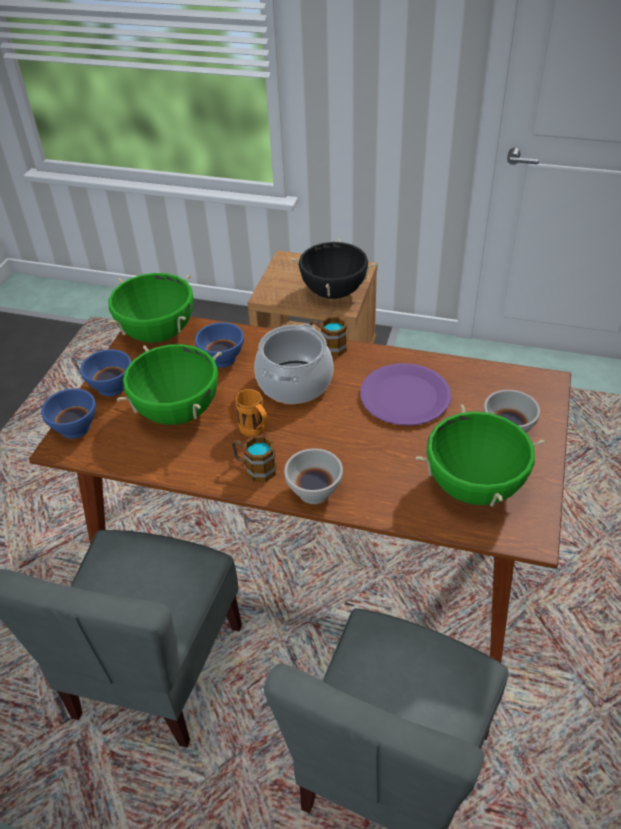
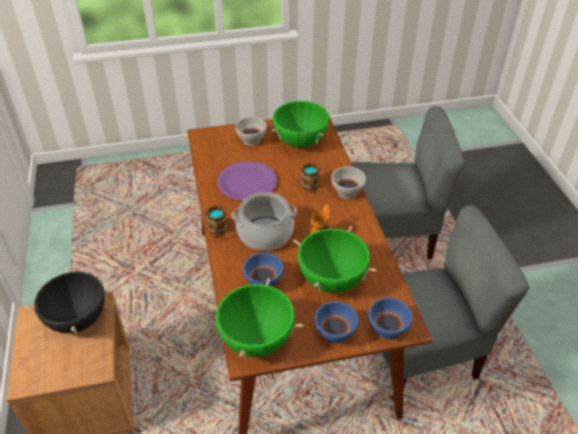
camera: 120 degrees left, 0 degrees up
mug [232,435,276,482] -> mug moved to [300,162,320,193]

